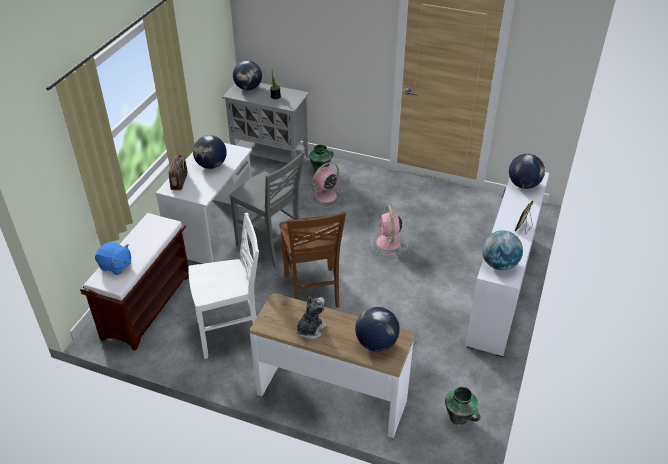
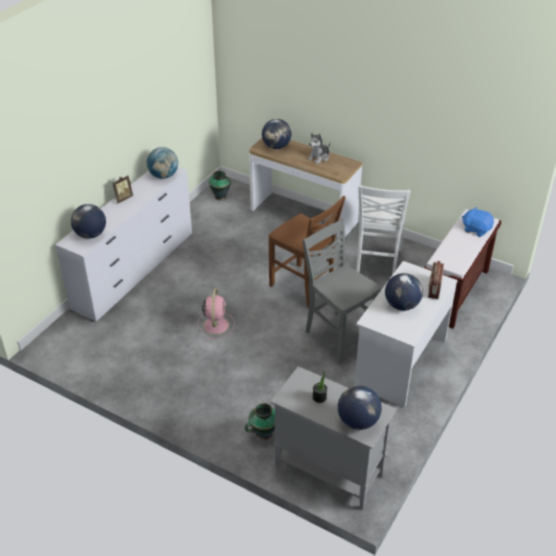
camera: 170 degrees left, 0 degrees up
white chair [188,213,259,359] -> white chair turned 75 degrees counterclockwise [356,185,411,275]
brown chair [279,211,346,308] -> brown chair turned 135 degrees clockwise [268,195,346,308]
pink fan [308,162,343,208] -> none

